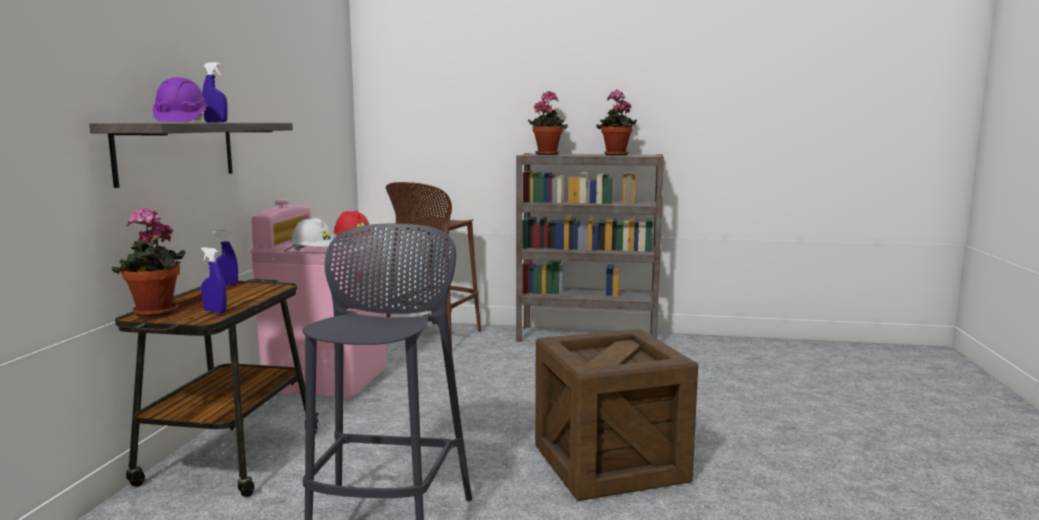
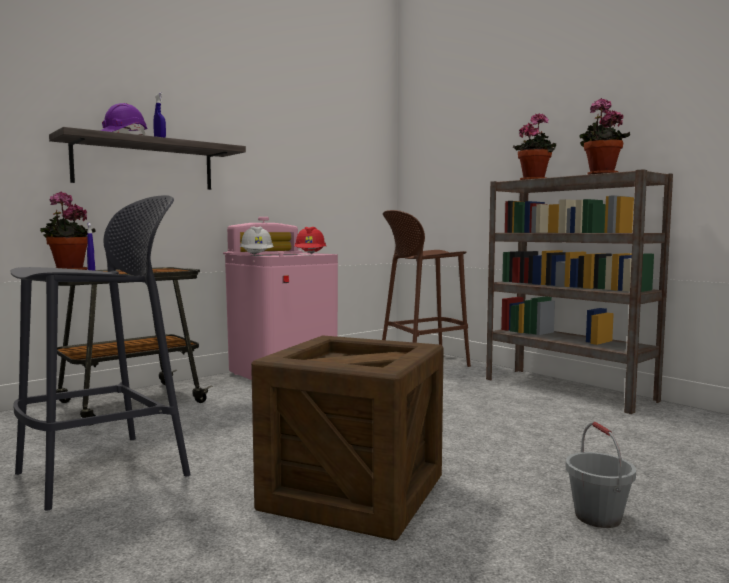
camera: 40 degrees right, 5 degrees down
blue spray bottle [212,230,238,286] -> none
none -> grey bucket [566,422,636,528]

